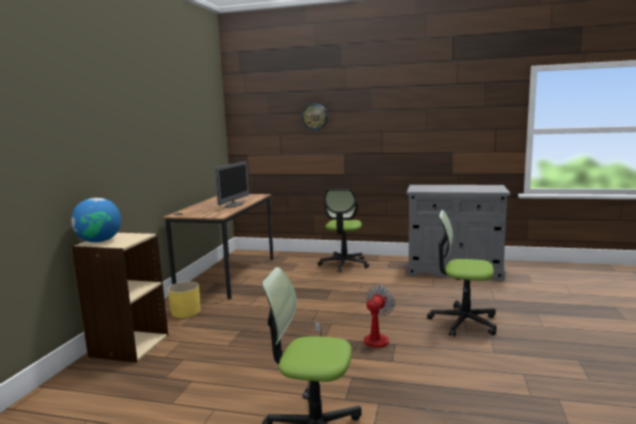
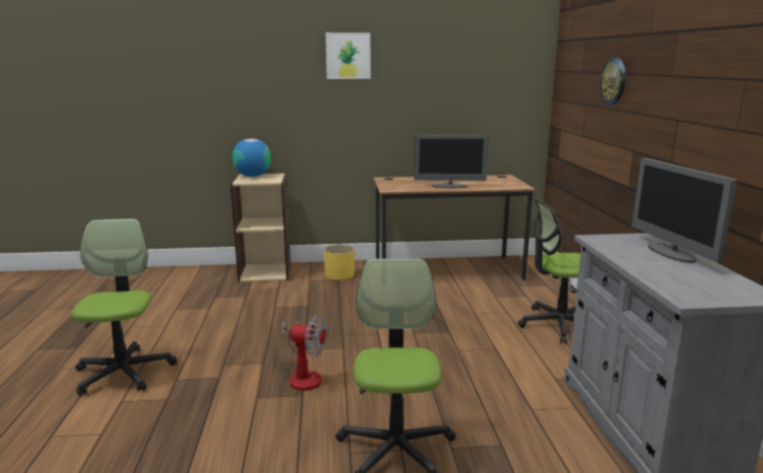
camera: 70 degrees right, 5 degrees up
none -> picture [326,33,371,79]
none -> monitor [632,158,736,263]

